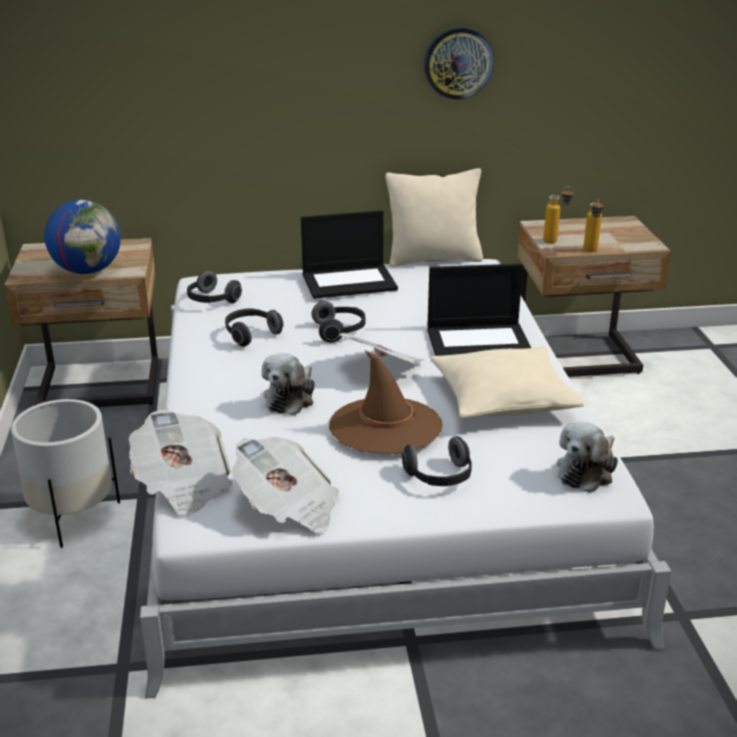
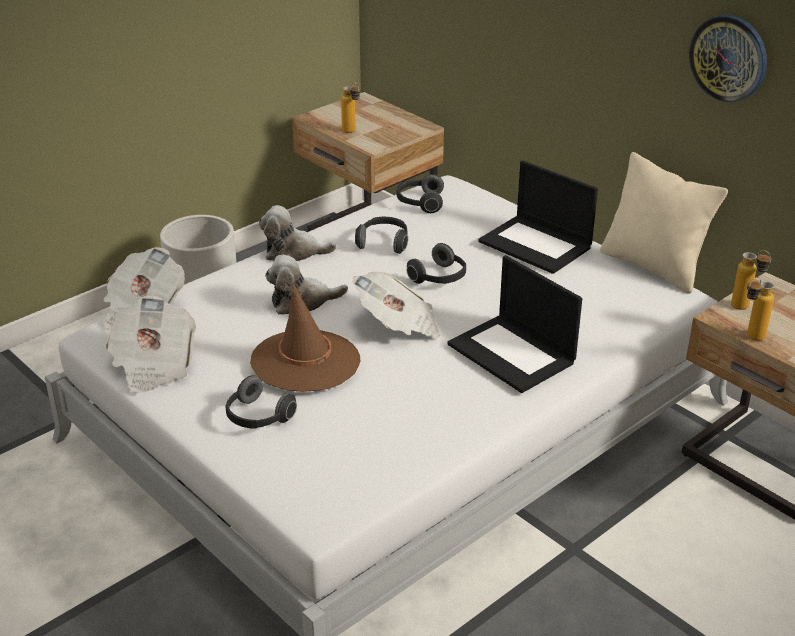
camera: 55 degrees right, 5 degrees up
globe [44,200,121,274] -> bottle [341,82,360,133]
beige pillow [431,346,585,418] -> none
plush toy [557,422,618,493] -> plush toy moved to [259,205,337,261]

